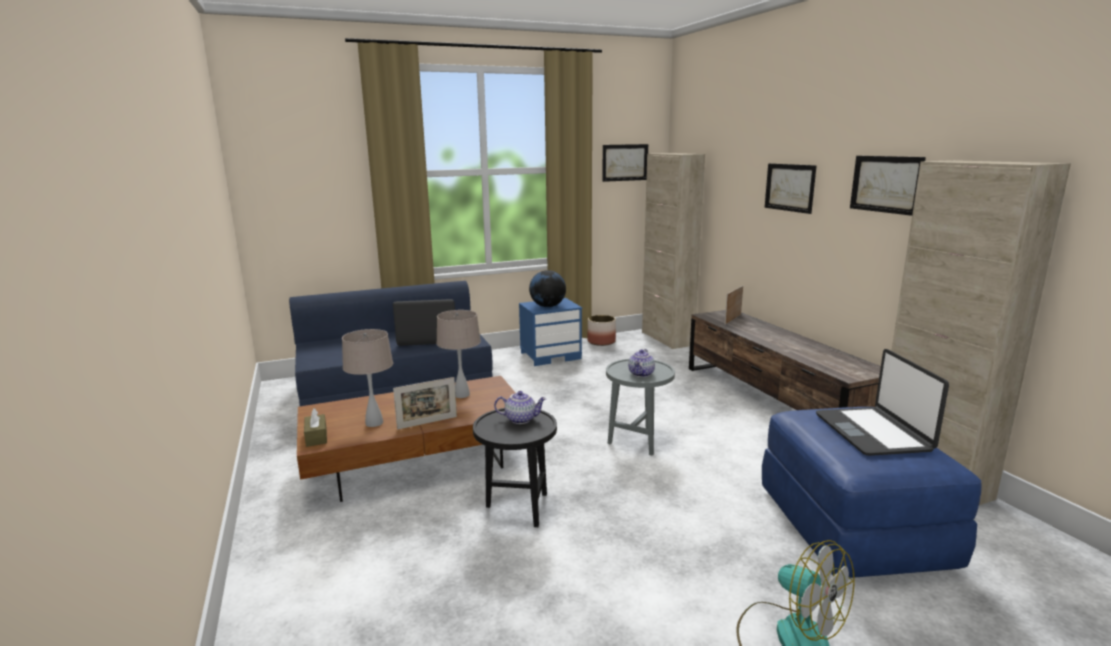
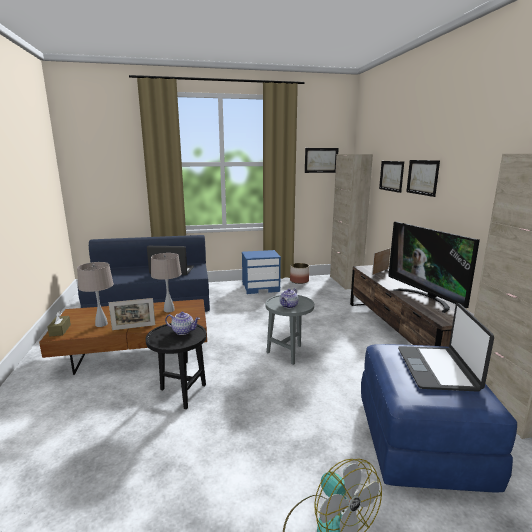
camera: 10 degrees right, 0 degrees up
globe [529,270,566,307] -> none
picture [850,156,926,216] -> picture moved to [379,161,404,193]
none -> television [388,222,480,313]

